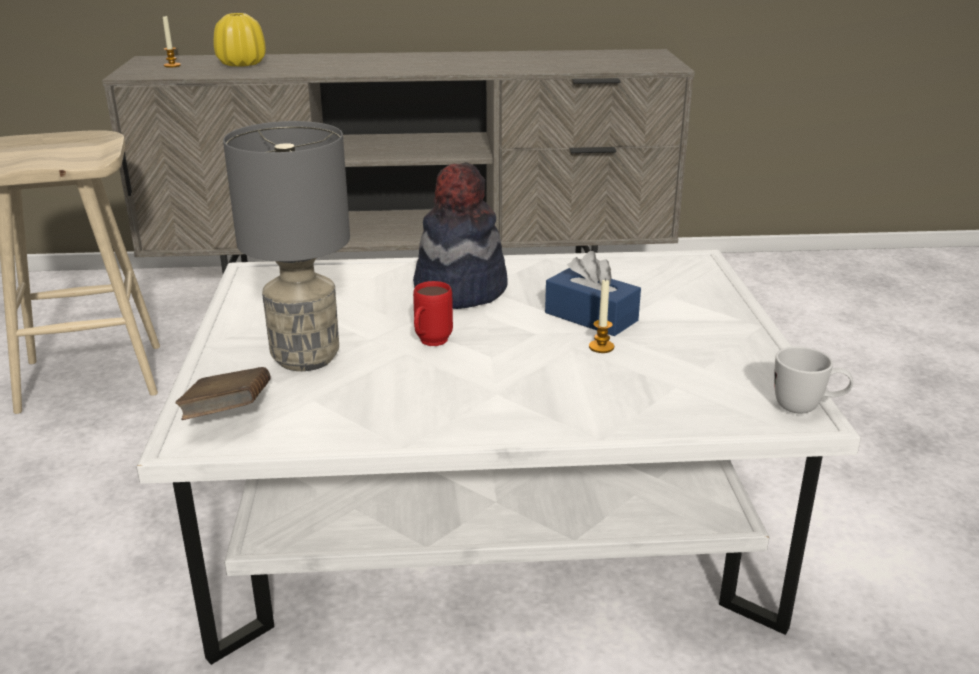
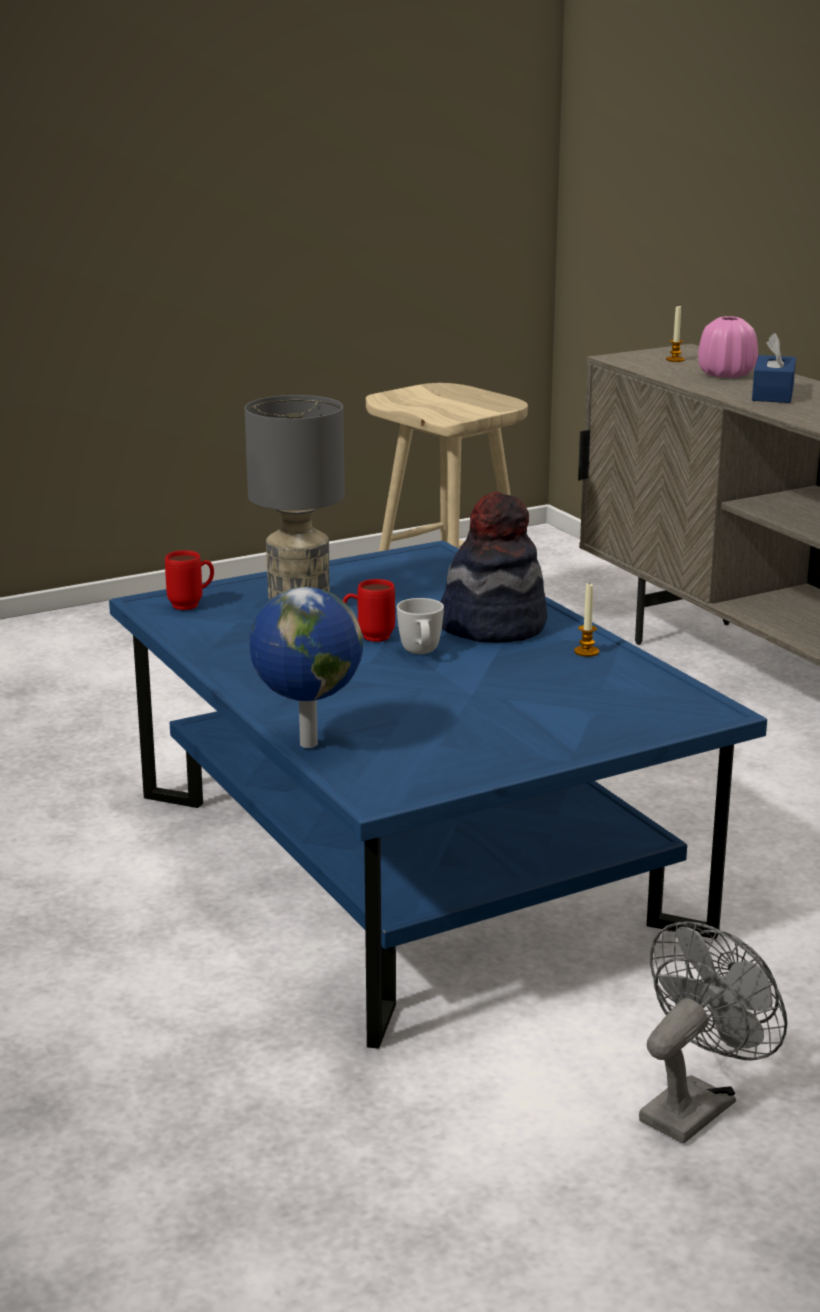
camera: 65 degrees right, 5 degrees down
white coffee table [136,250,861,665] -> blue coffee table [109,541,767,1049]
brown book [175,367,271,420] -> red mug [165,550,214,610]
yellow vase [214,13,266,67] -> pink vase [698,316,758,378]
blue tissue box [545,251,641,336] -> blue tissue box moved to [752,333,796,403]
candle [589,278,614,353] -> candle moved to [574,583,599,657]
white mug [774,347,853,413] -> white mug moved to [397,598,444,654]
none -> globe [249,587,363,748]
none -> grey fan [639,921,787,1143]

